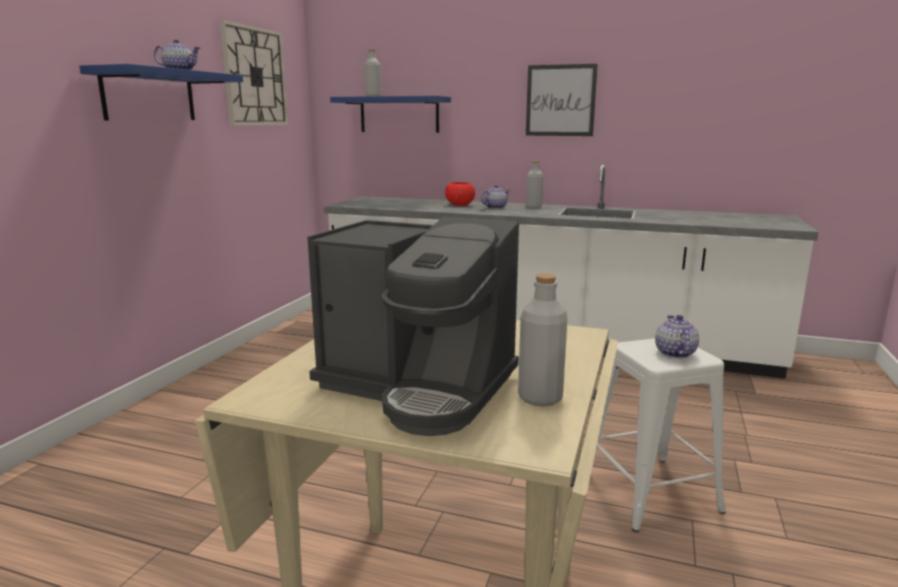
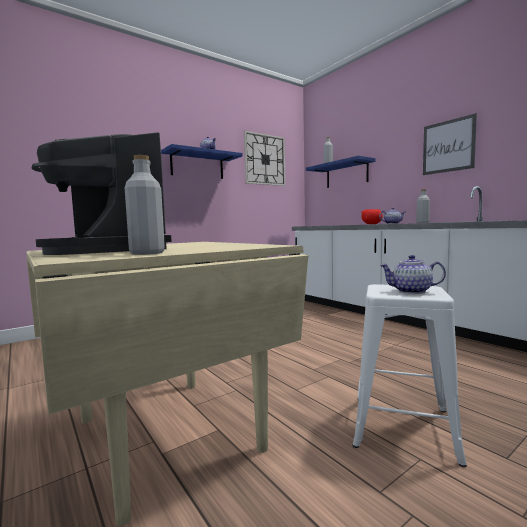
camera: 35 degrees right, 10 degrees down
teapot [655,315,699,358] -> teapot turned 120 degrees counterclockwise [380,255,446,294]

